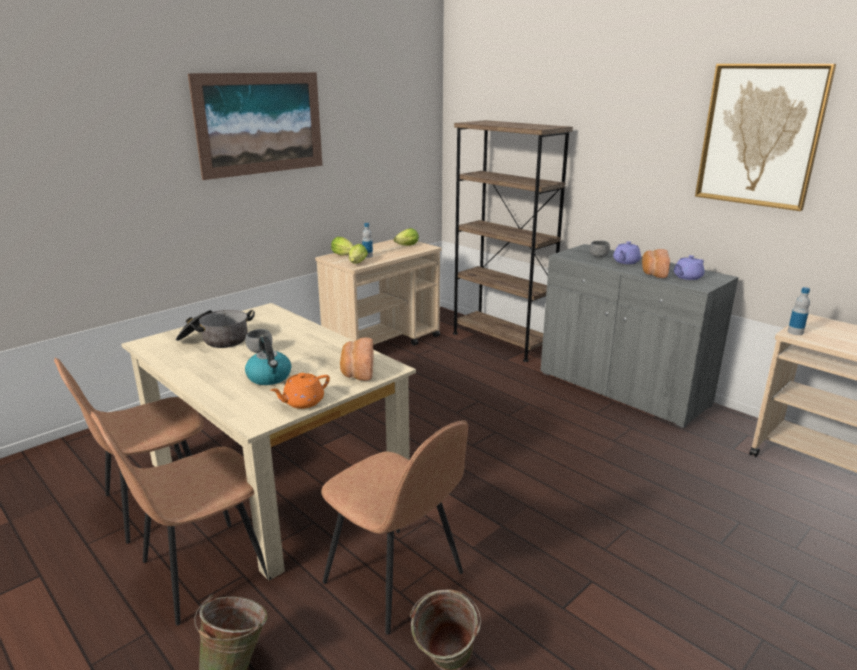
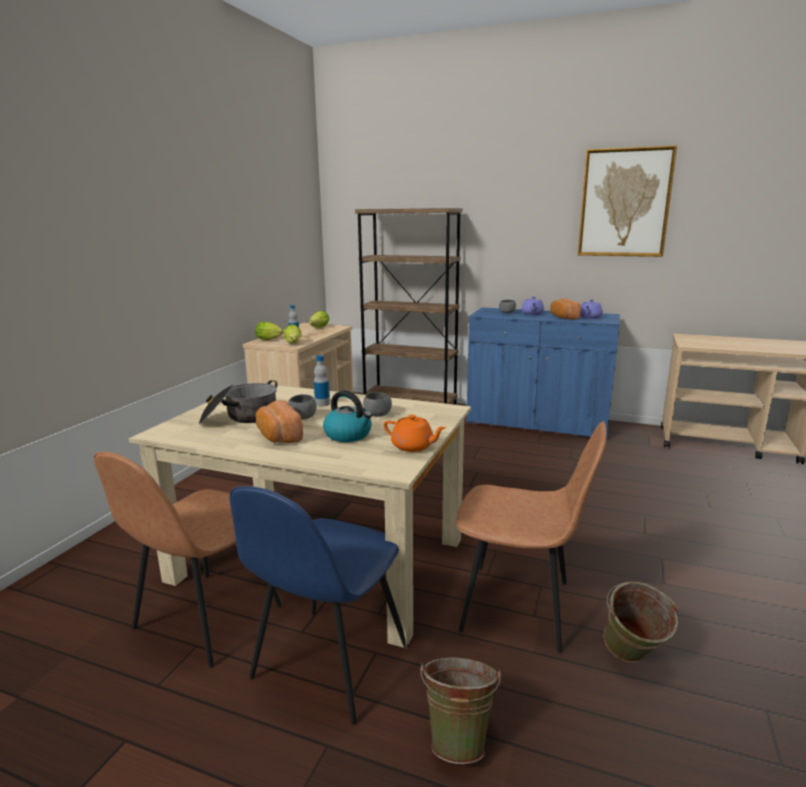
camera: 25 degrees left, 5 degrees down
brown chair [90,411,272,625] -> blue chair [230,486,408,725]
picture [188,72,322,180] -> none
orange teapot [270,373,330,409] -> orange teapot turned 90 degrees counterclockwise [384,415,446,452]
bread [340,338,373,381] -> bread moved to [255,400,303,443]
grey cabinet [540,244,739,428] -> blue cabinet [466,307,620,436]
bottle [787,287,810,335] -> bottle moved to [314,355,330,406]
none -> grey bowl [363,392,392,417]

